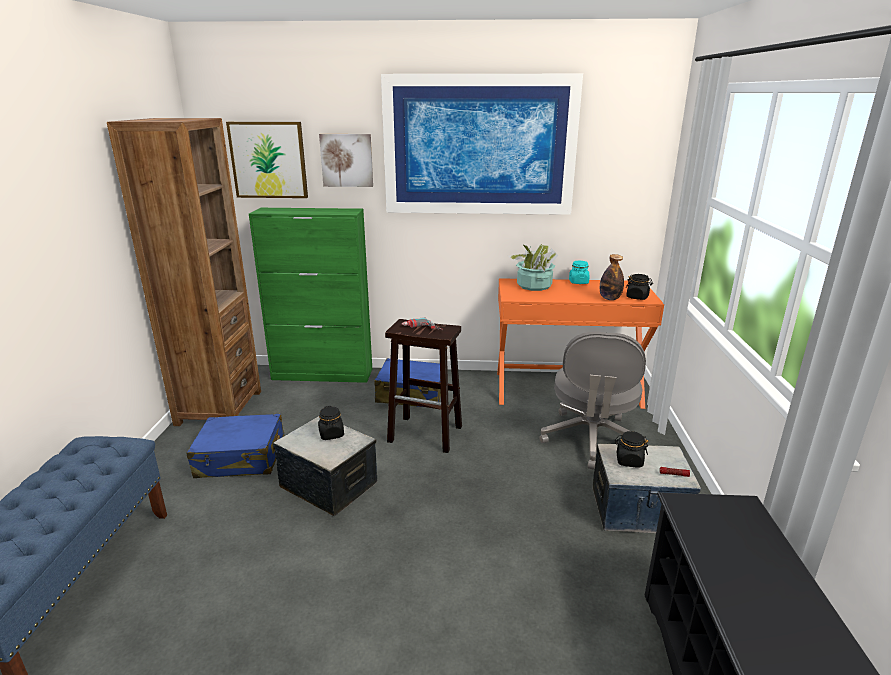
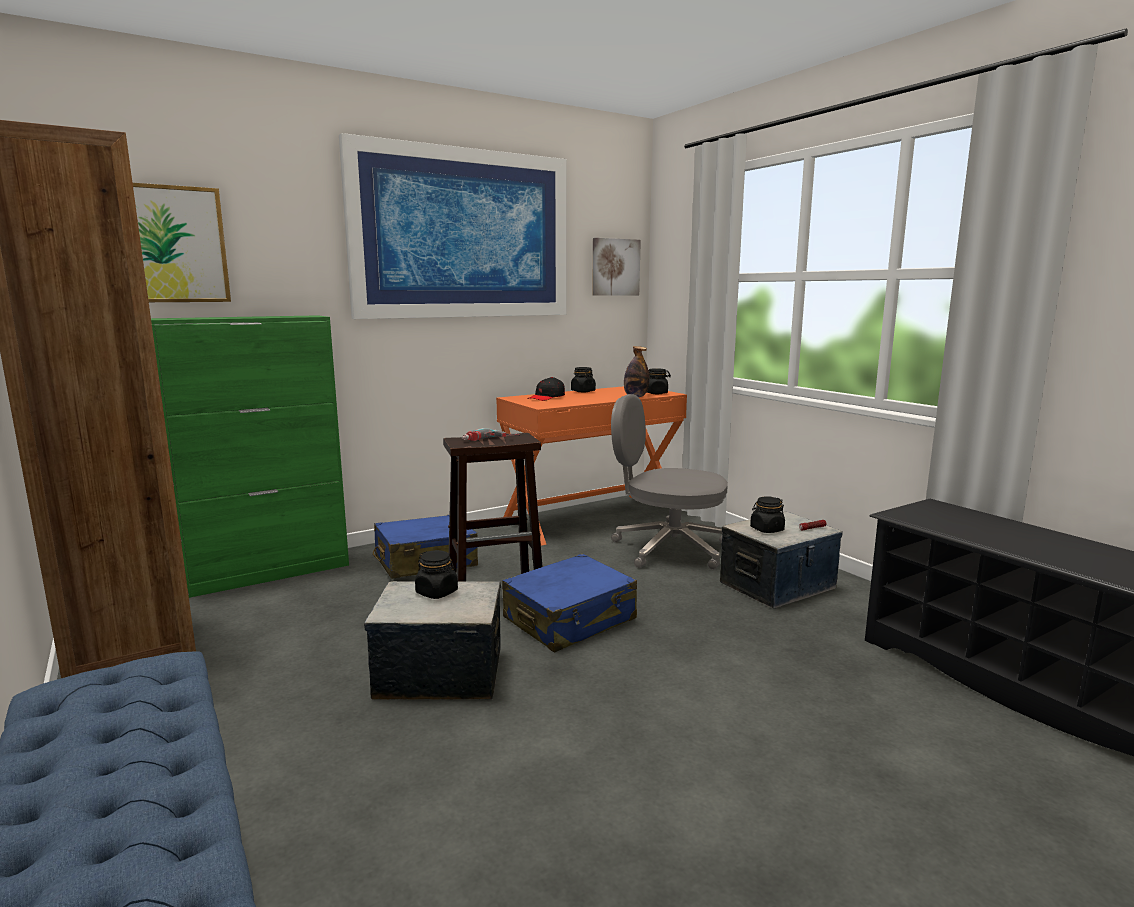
camera: 35 degrees left, 10 degrees down
blue suitcase [187,414,285,478] -> blue suitcase moved to [502,554,637,652]
picture [319,134,373,187] -> picture moved to [592,238,641,296]
potted plant [508,244,559,291] -> black cap [527,377,565,401]
grey office chair [539,332,647,470] -> grey office chair turned 135 degrees clockwise [611,394,728,570]
turquoise jar [569,261,589,284] -> black jar [571,367,596,392]

